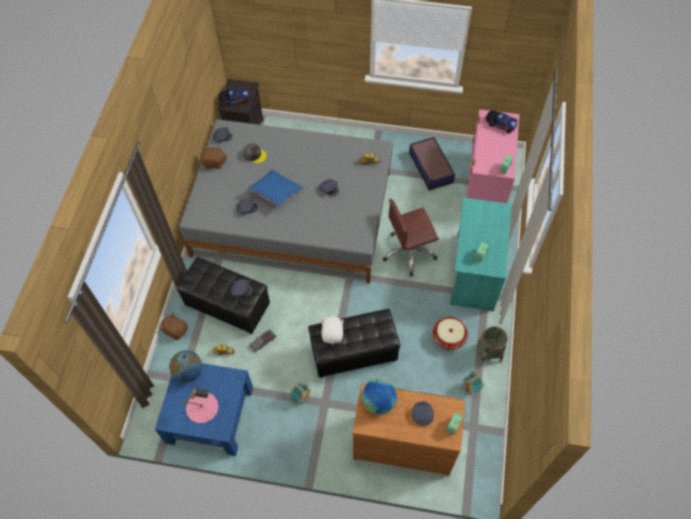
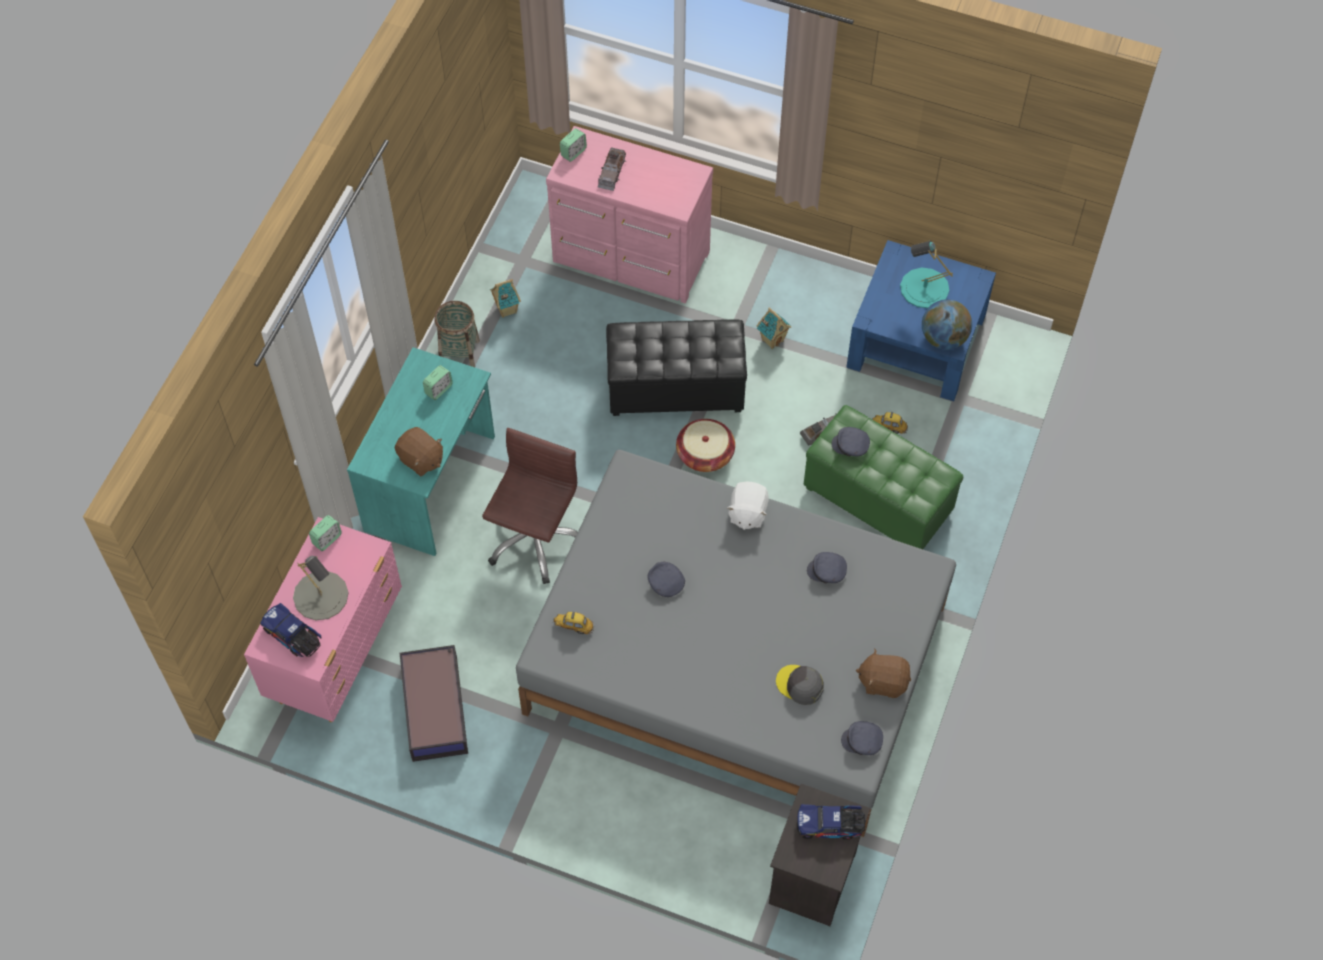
camera: 170 degrees left, 0 degrees up
brown plush toy [160,313,188,340] -> brown plush toy moved to [395,427,443,476]
black ottoman [177,257,270,334] -> green ottoman [804,405,963,549]
pink table lamp [182,388,218,423] -> turquoise table lamp [900,241,953,308]
blue pillow [248,170,303,207] -> none
white plush toy [321,316,344,344] -> white plush toy moved to [727,481,769,530]
brown dresser [352,384,466,476] -> pink dresser [546,126,713,303]
globe [362,379,397,415] -> none
brown office chair [383,199,439,276] -> brown office chair turned 60 degrees counterclockwise [482,428,578,584]
grey cap [412,401,434,426] -> grey toy car [598,147,627,191]
basket [433,317,468,350] -> basket moved to [676,419,735,472]
none -> grey table lamp [293,556,349,620]

